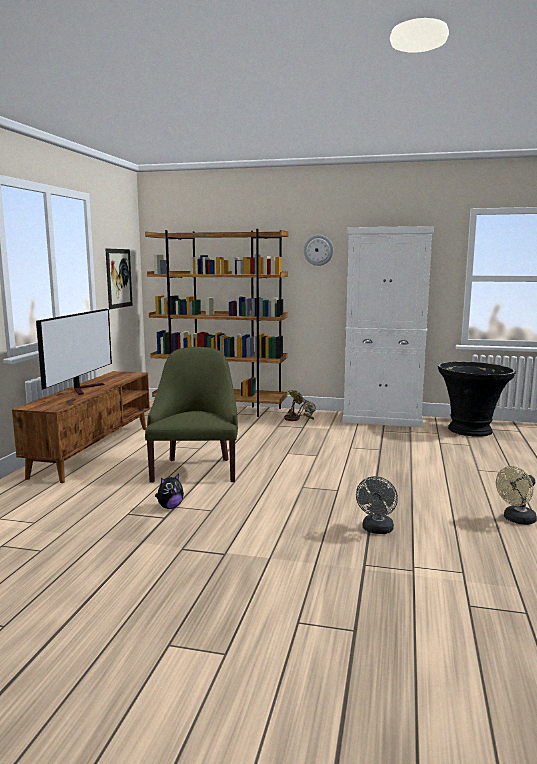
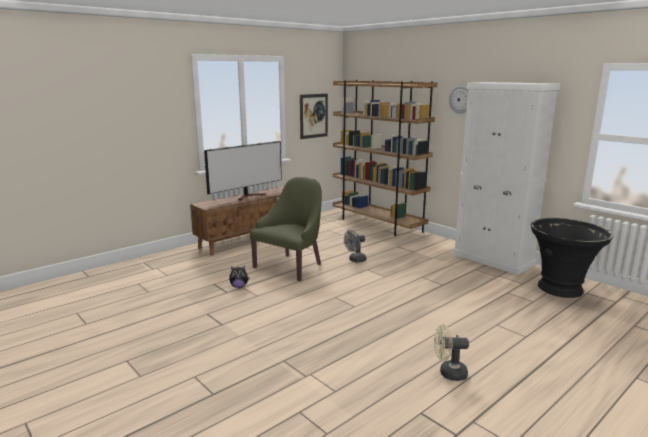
camera: 35 degrees right, 5 degrees up
potted plant [284,390,316,421] -> none
grey fan [356,476,398,534] -> grey fan moved to [344,230,366,263]

